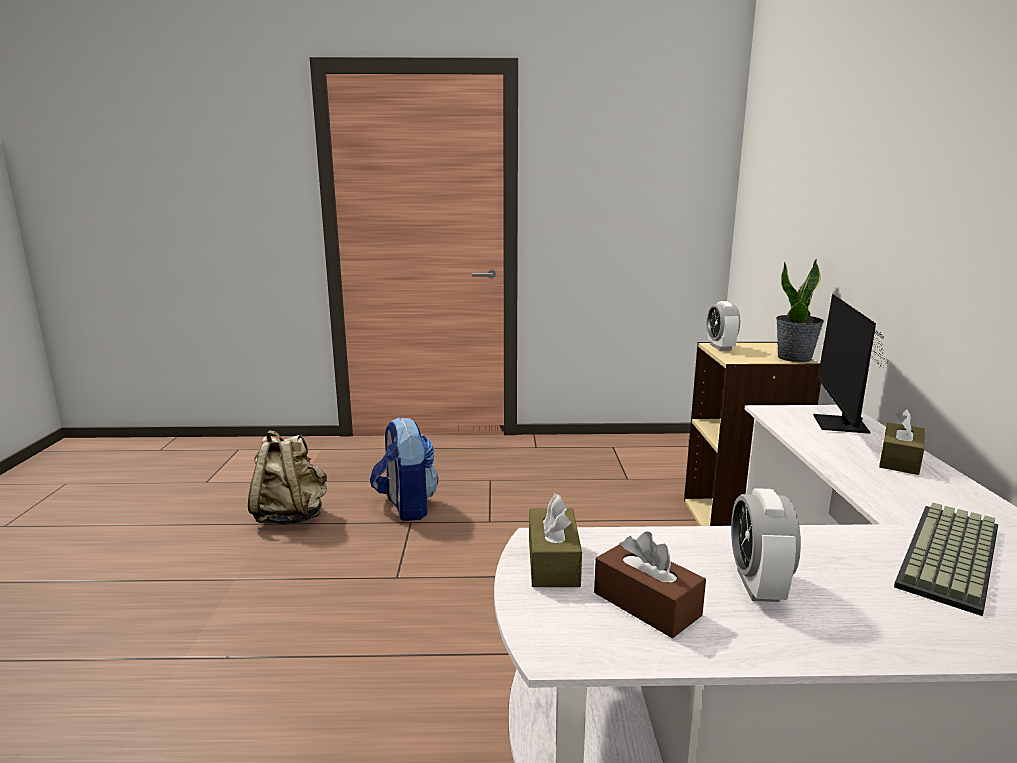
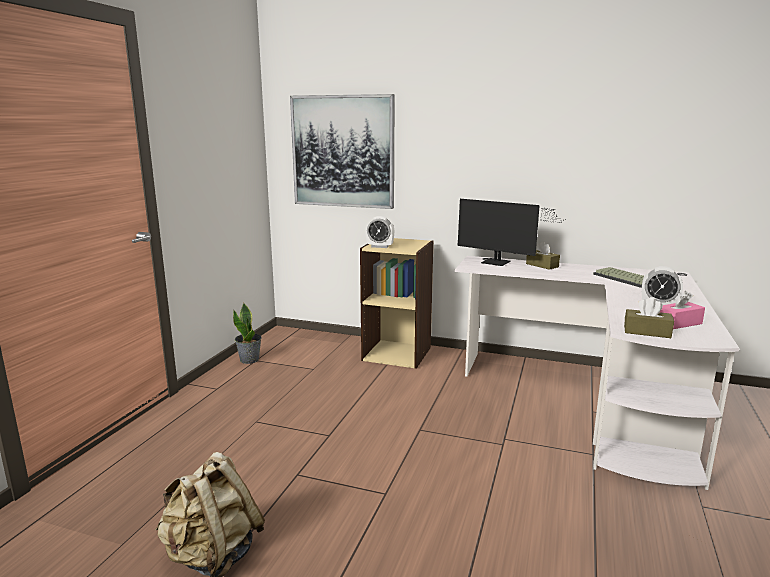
camera: 70 degrees left, 0 degrees up
backpack [370,417,438,521] -> none
brown tissue box [594,531,706,638] -> pink tissue box [660,291,705,329]
potted plant [776,259,824,362] -> potted plant moved to [233,303,262,364]
none -> picture [290,94,395,209]

